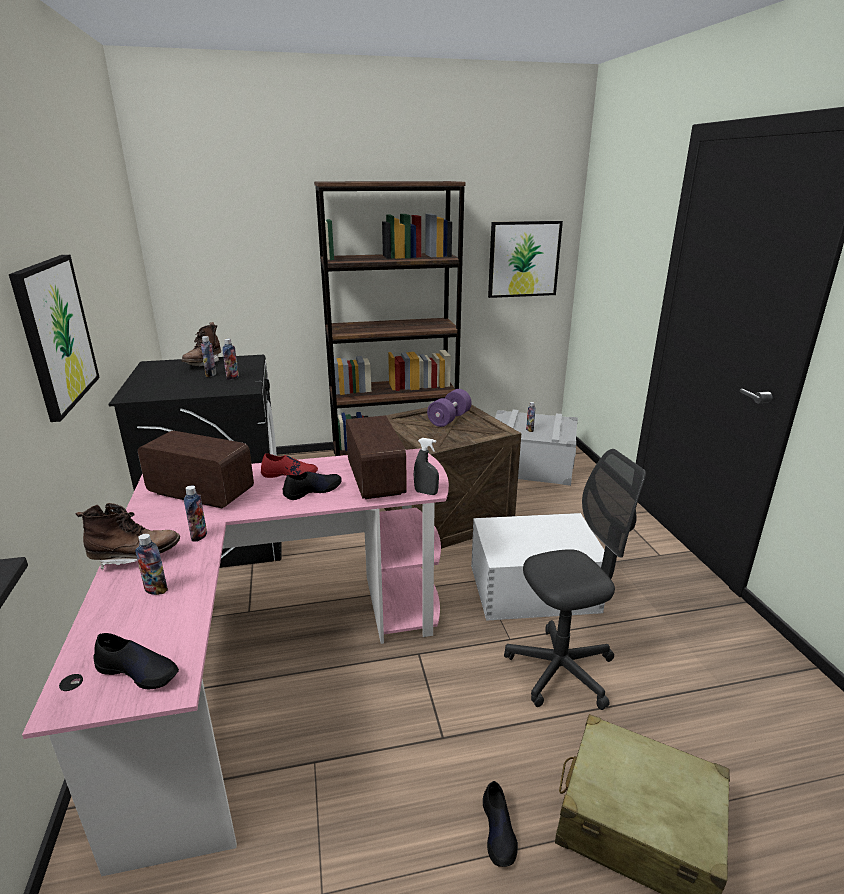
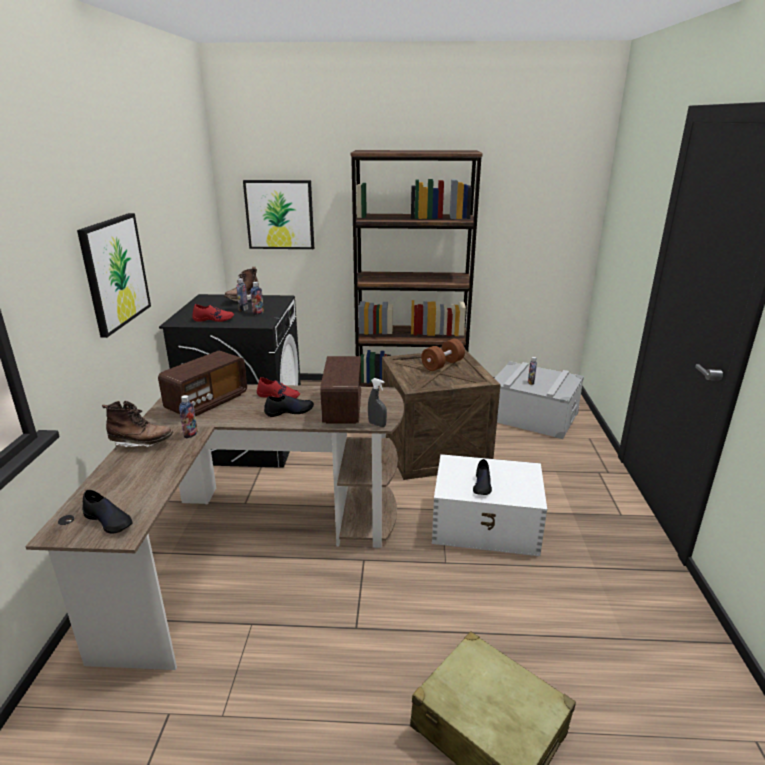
camera: 15 degrees right, 0 degrees up
pink desk [22,448,449,876] -> brown desk [25,384,404,670]
bottle [135,534,168,595] -> none
radio [138,431,254,508] -> radio turned 90 degrees clockwise [158,351,247,416]
purple dumbbell [427,389,472,427] -> brown dumbbell [421,339,465,371]
black shoe [483,781,518,867] -> black shoe moved to [473,459,492,495]
picture [488,221,563,298] -> picture moved to [243,180,314,249]
grey office chair [504,449,646,710] -> none
none -> red shoe [193,304,234,322]

